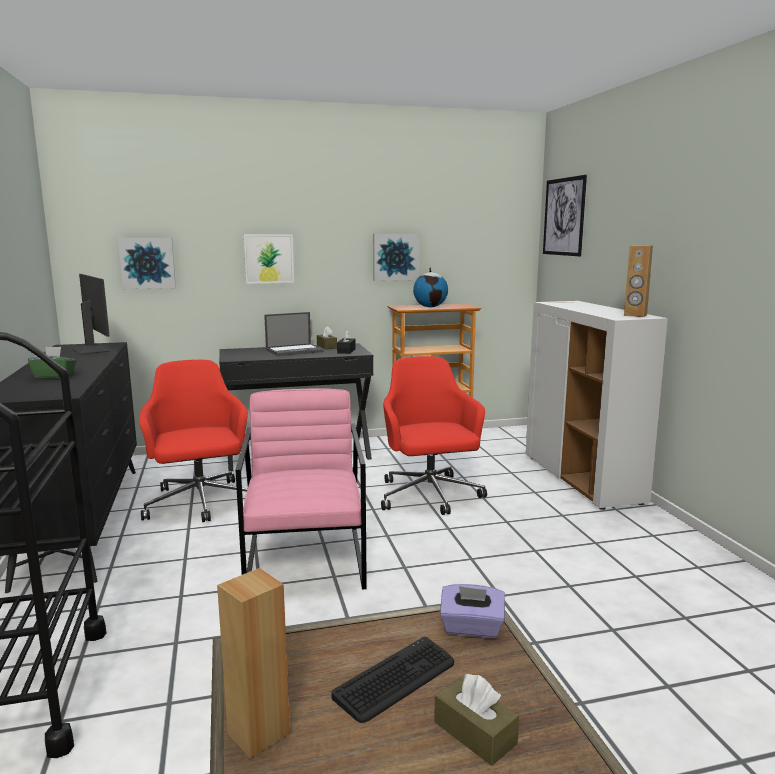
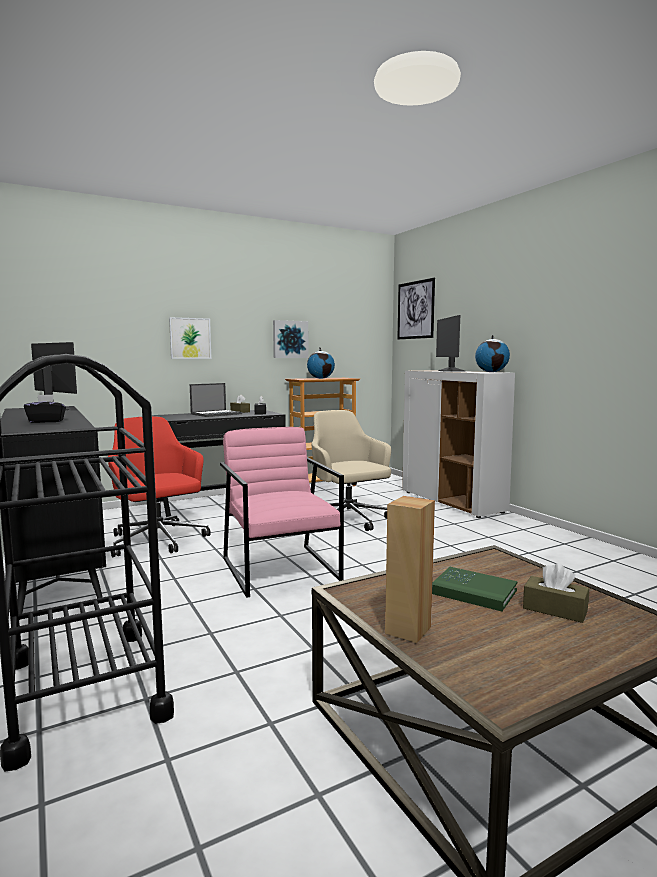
camera: 15 degrees left, 5 degrees down
green tissue box [28,347,77,378] -> black tissue box [24,394,66,423]
picture [118,238,176,289] -> none
keyboard [331,637,454,723] -> green book [432,567,517,611]
red office chair [381,356,487,515] -> beige office chair [312,410,391,532]
purple tissue box [440,584,505,638] -> none
brown speaker [624,245,653,317] -> globe [475,334,510,372]
none -> monitor [436,315,465,372]

